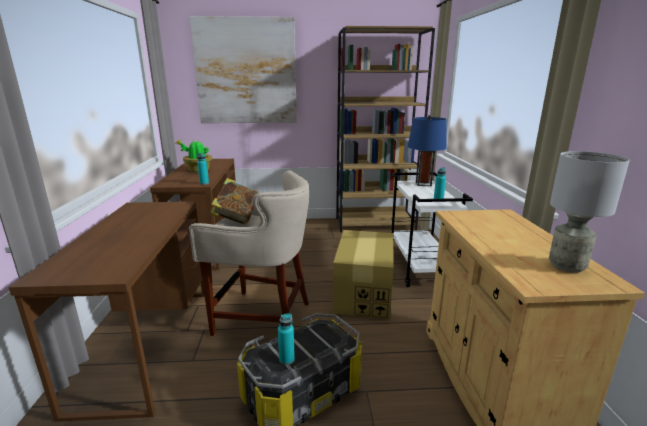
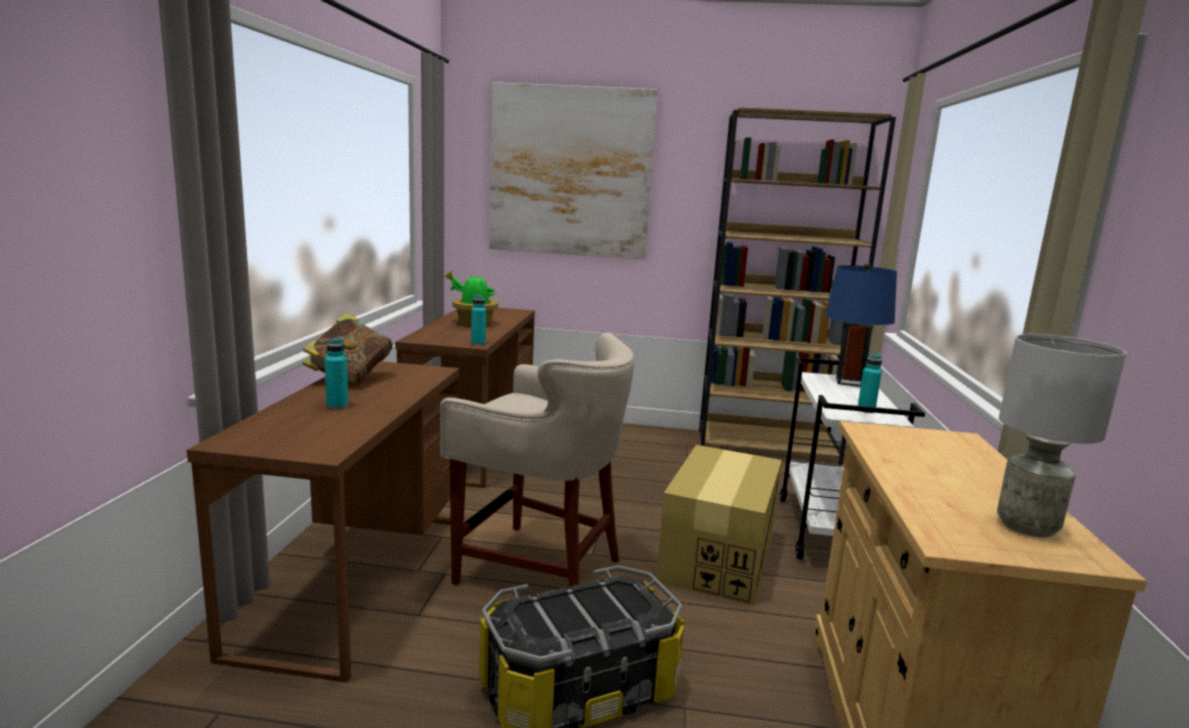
camera: 10 degrees right, 5 degrees down
book [210,178,259,224] -> book moved to [303,313,393,387]
turquoise bottle [278,313,295,365] -> turquoise bottle moved to [325,338,348,409]

